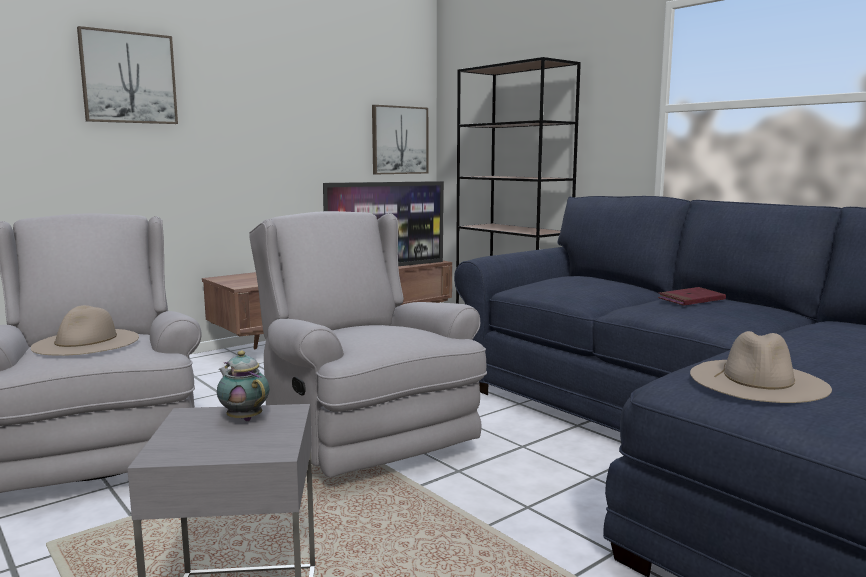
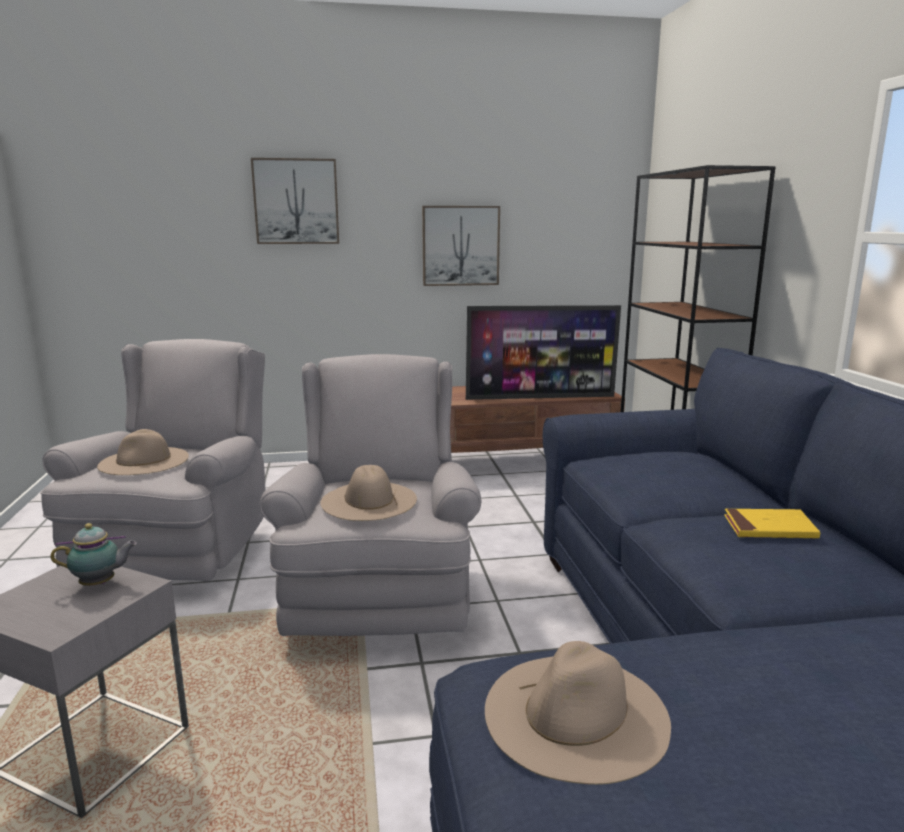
camera: 30 degrees right, 5 degrees up
teapot [217,351,270,421] -> teapot turned 90 degrees clockwise [50,523,137,586]
picture [372,105,428,174] -> picture moved to [422,206,500,286]
red book [658,287,726,306] -> yellow book [724,509,820,539]
none -> beige hat [321,465,417,521]

